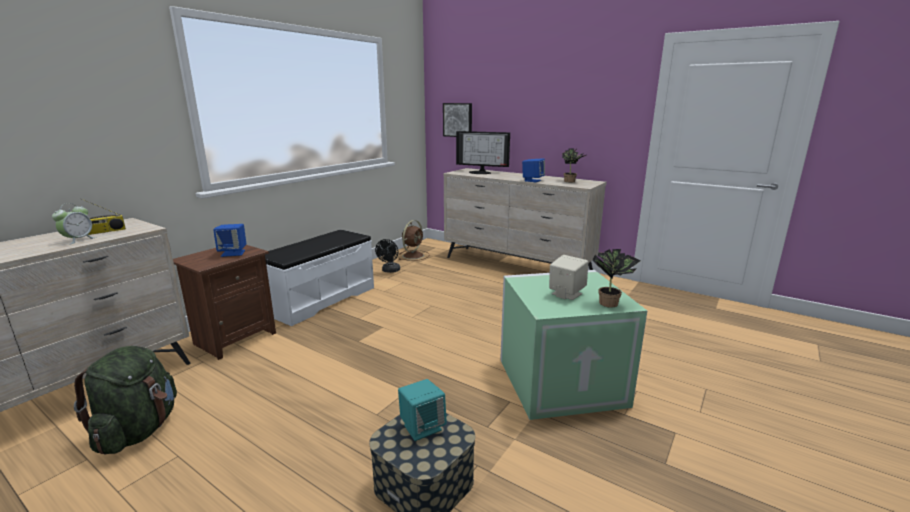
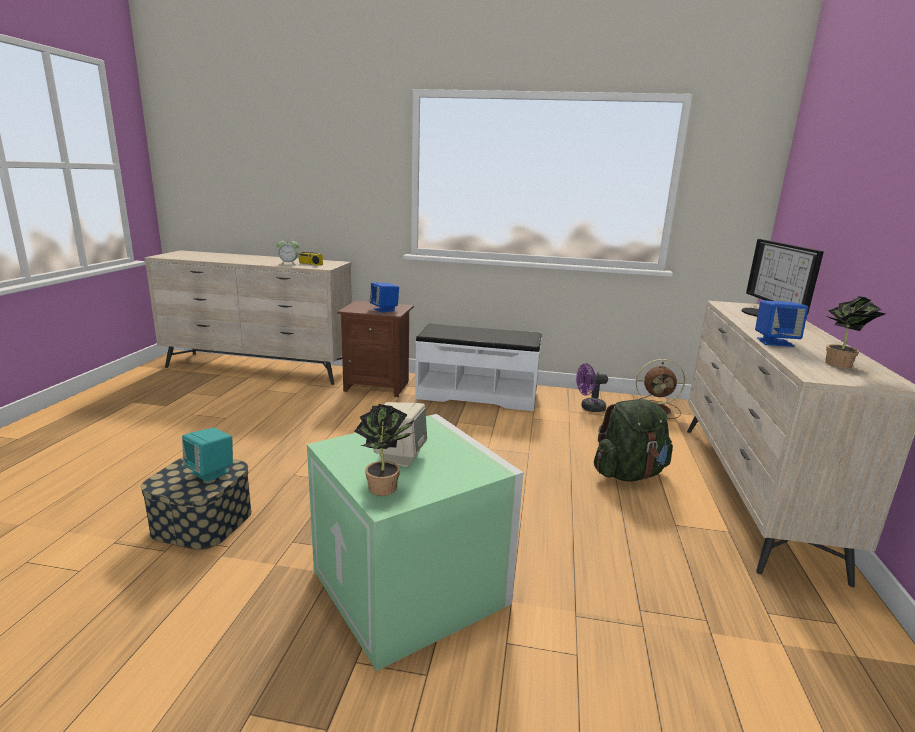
camera: 65 degrees right, 0 degrees up
green backpack [74,346,177,455] -> green backpack moved to [594,399,673,481]
black fan [375,239,400,273] -> purple fan [576,363,608,412]
picture [443,103,472,137] -> none

